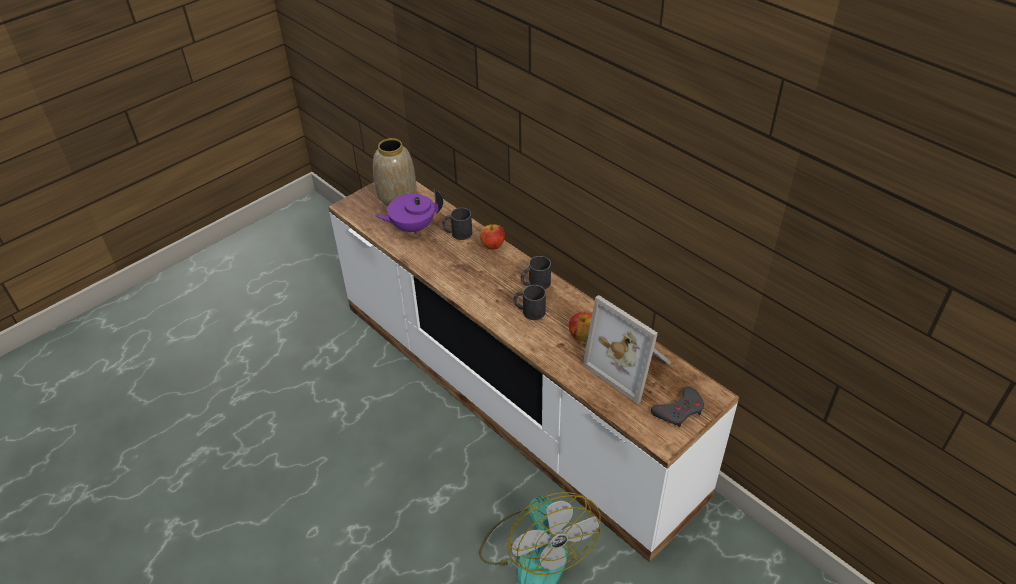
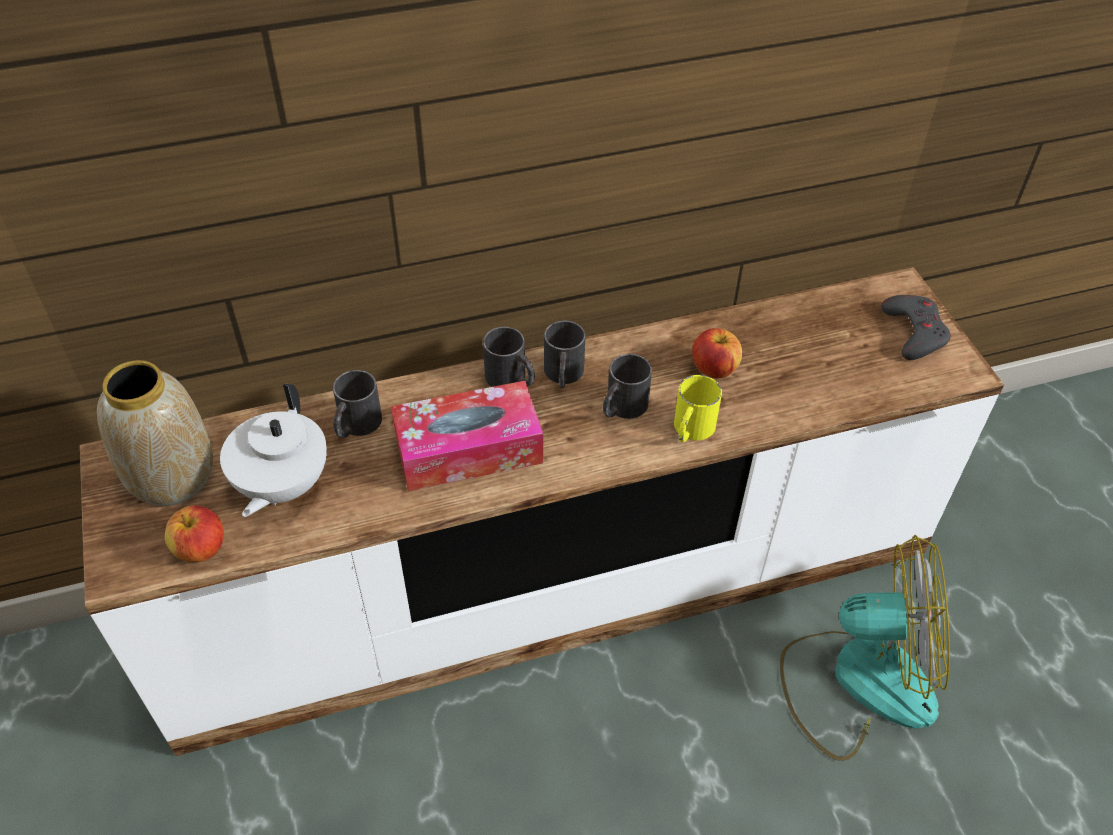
camera: 65 degrees left, 5 degrees up
purple teapot [374,189,443,234] -> white teapot [220,384,327,517]
apple [480,224,505,250] -> apple moved to [165,505,224,562]
picture frame [583,295,672,404] -> none
none -> tissue box [391,381,543,491]
none -> black mug [483,327,535,387]
none -> yellow mug [674,375,722,442]

